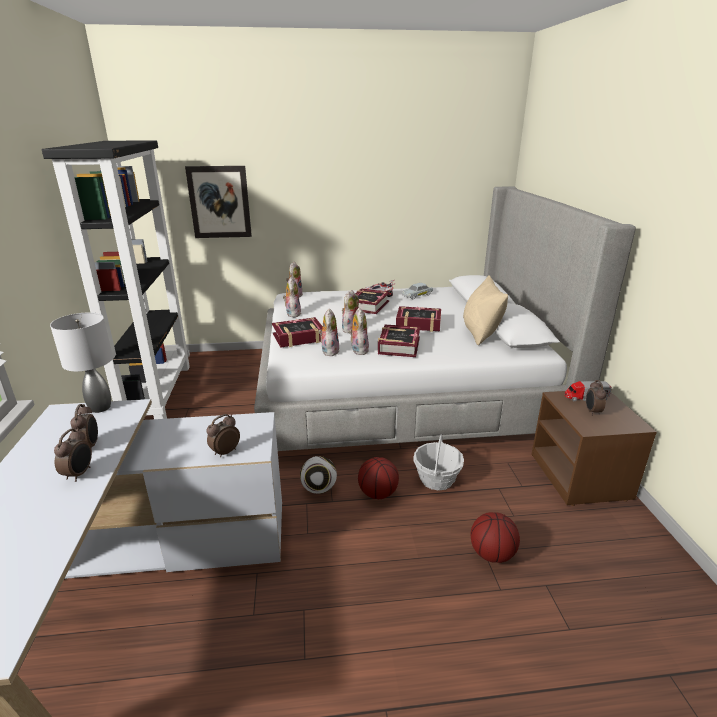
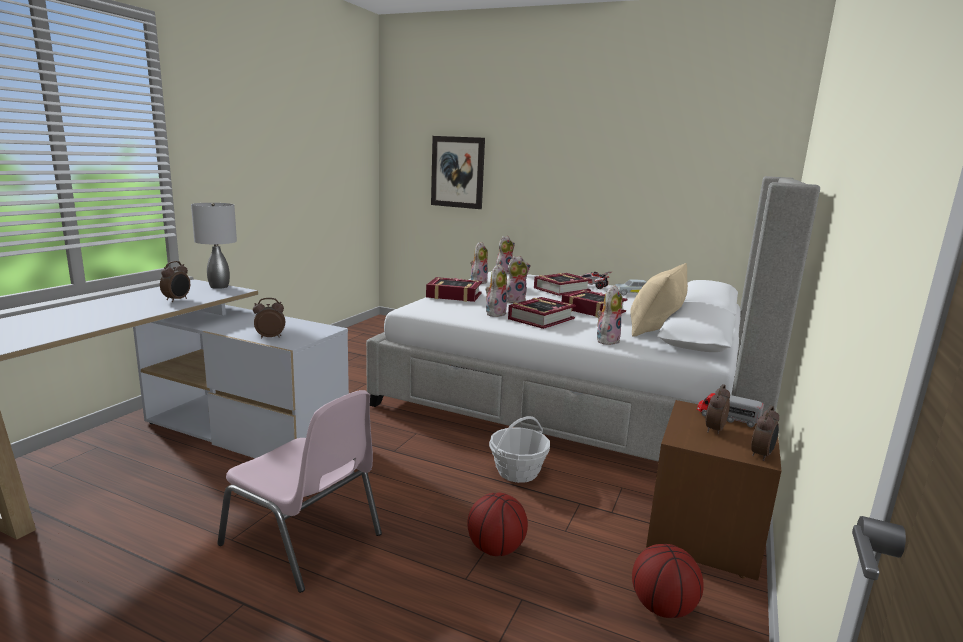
camera: 30 degrees right, 10 degrees down
black bookcase [41,140,190,419] -> none
alarm clock [54,429,92,482] -> alarm clock moved to [751,406,779,461]
football [300,456,337,494] -> none
plush toy [318,308,340,356] -> plush toy moved to [597,285,622,345]
basketball [358,457,399,499] -> basketball moved to [632,544,704,618]
none -> pink chair [217,390,382,593]

